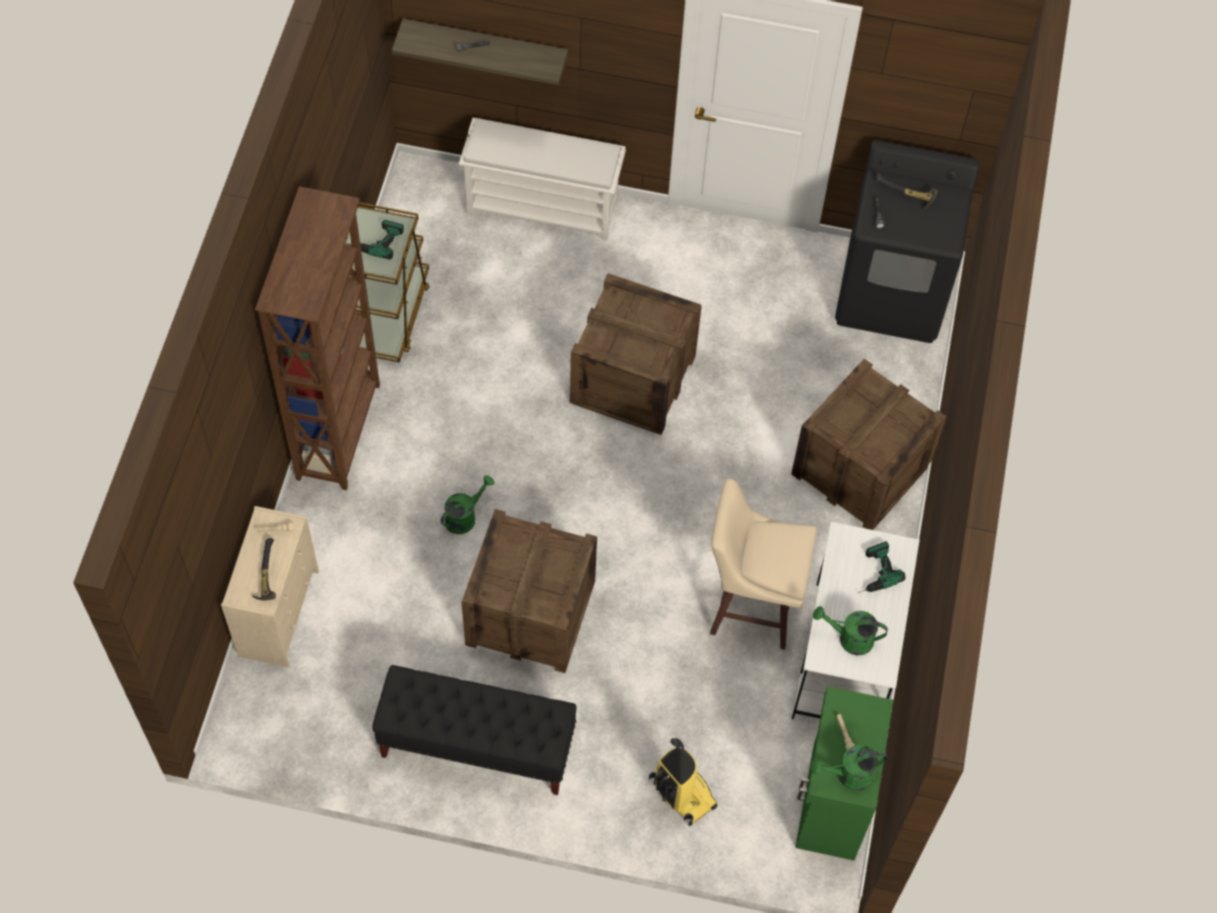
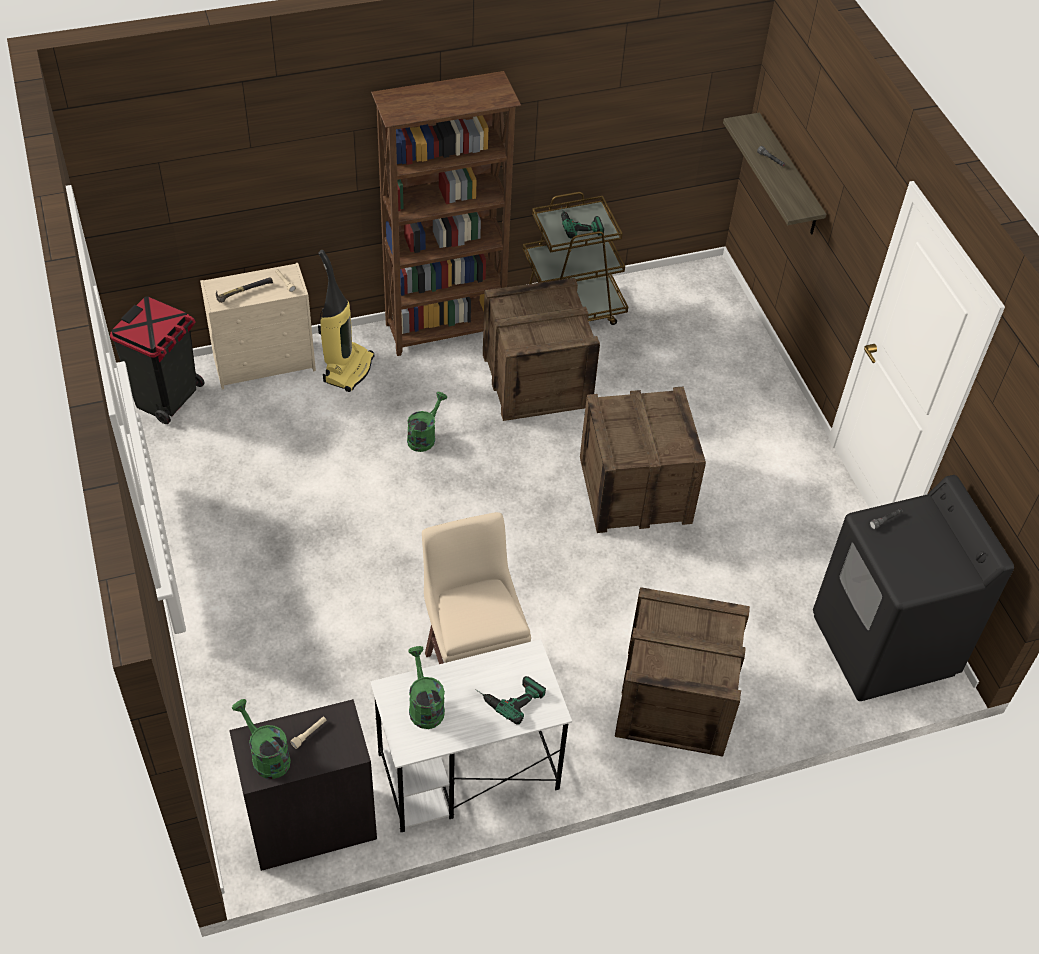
camera: 60 degrees right, 10 degrees down
black bench [372,665,576,795] -> none
green watering can [441,475,495,534] -> green watering can turned 75 degrees counterclockwise [407,392,447,452]
white shoe rack [459,118,626,240] -> none
crate [462,509,597,673] -> crate moved to [483,278,600,421]
vacuum cleaner [649,738,718,826] -> vacuum cleaner moved to [318,250,375,392]
green cabinet [795,686,893,860] -> black cabinet [229,699,377,871]
hammer [876,173,938,210] -> none
none -> black trash can [110,296,204,424]

